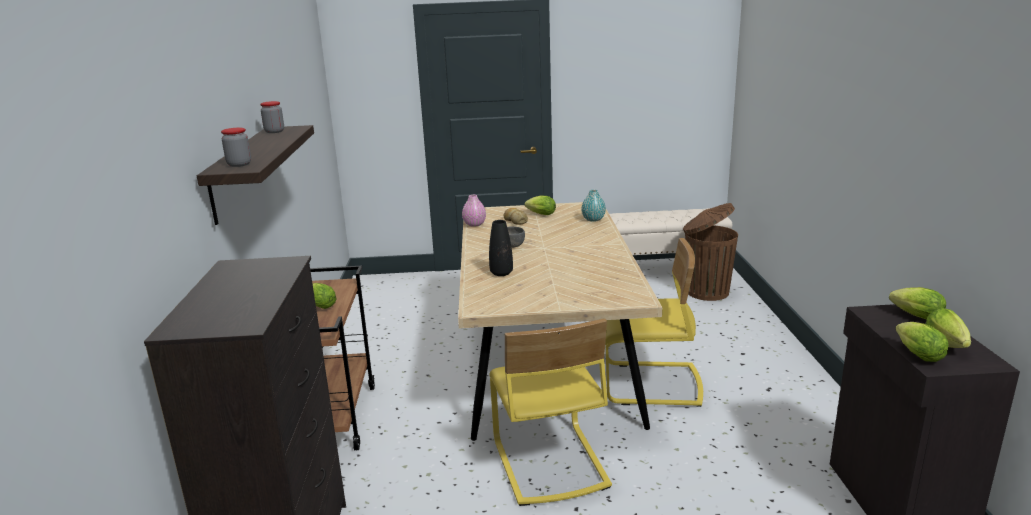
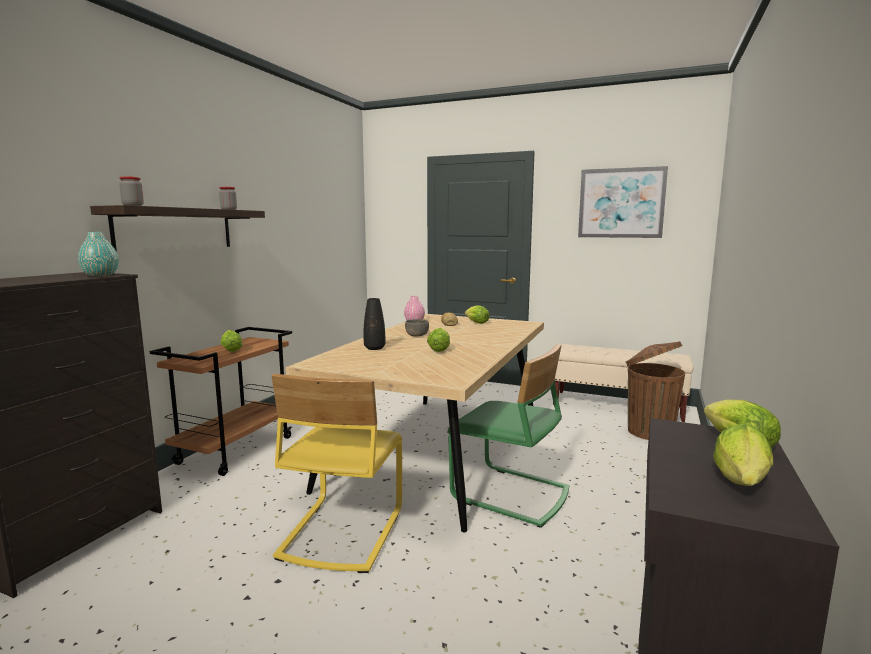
camera: 25 degrees right, 10 degrees down
turquoise vase [581,190,606,222] -> turquoise vase moved to [78,232,119,276]
yellow chair [605,238,703,407] -> green chair [447,344,569,528]
lettuce [895,322,949,362] -> lettuce moved to [427,328,450,352]
none -> picture [578,166,668,238]

